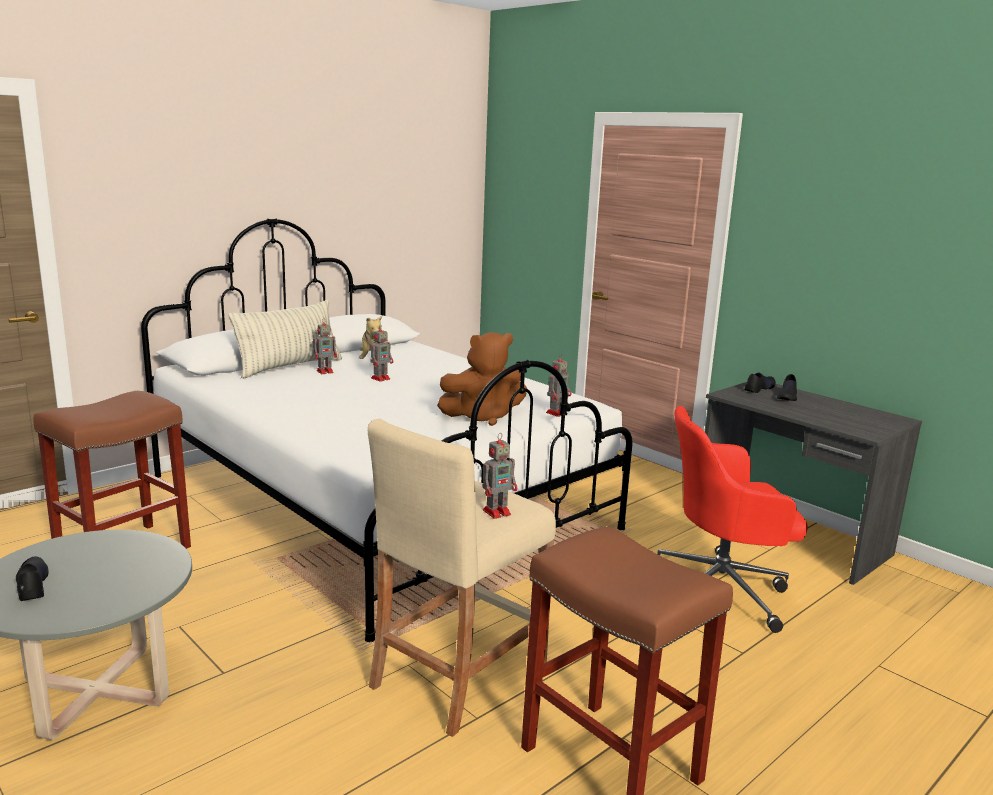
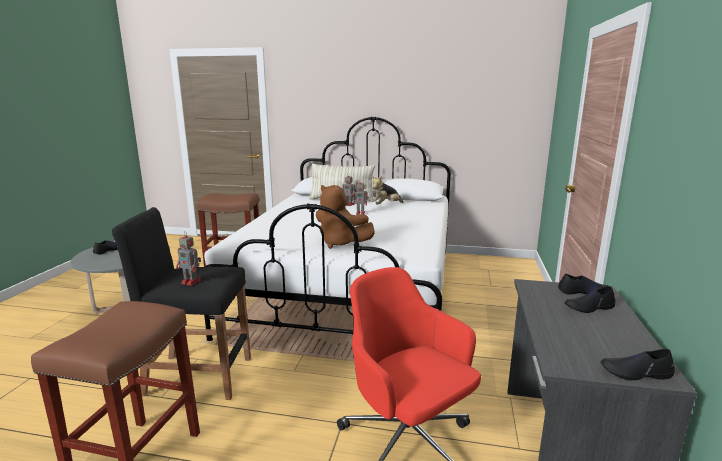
camera: 55 degrees right, 0 degrees up
beige stool [368,419,556,737] -> black stool [112,207,251,400]
toy robot [546,355,571,417] -> none
none -> black shoe [600,349,675,380]

